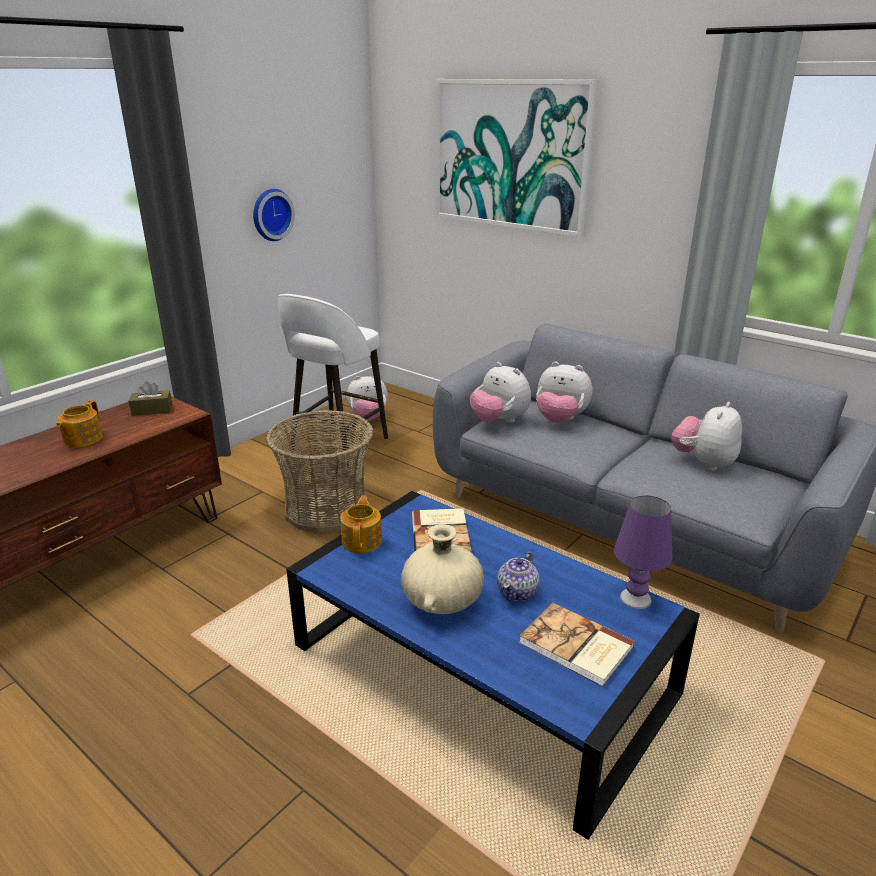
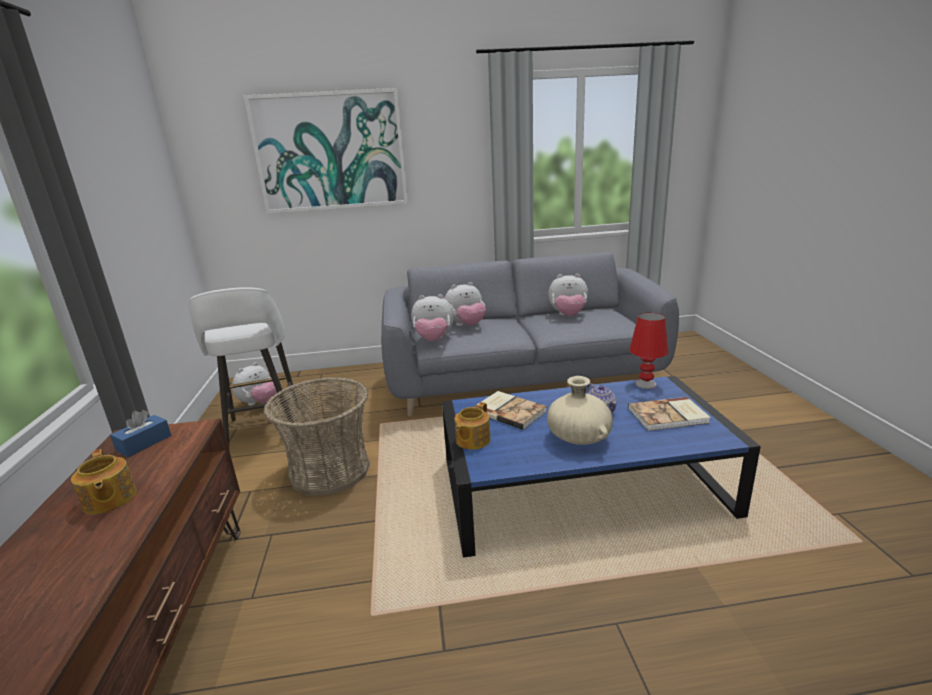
camera: 45 degrees left, 5 degrees down
brown tissue box [129,381,172,416] -> blue tissue box [110,410,171,457]
wall clock [253,189,295,241] -> none
teapot [341,496,382,553] -> teapot turned 105 degrees counterclockwise [455,402,491,450]
purple table lamp [614,496,673,609] -> red table lamp [629,312,668,389]
plush toy [671,402,742,471] -> plush toy turned 75 degrees counterclockwise [548,274,588,316]

